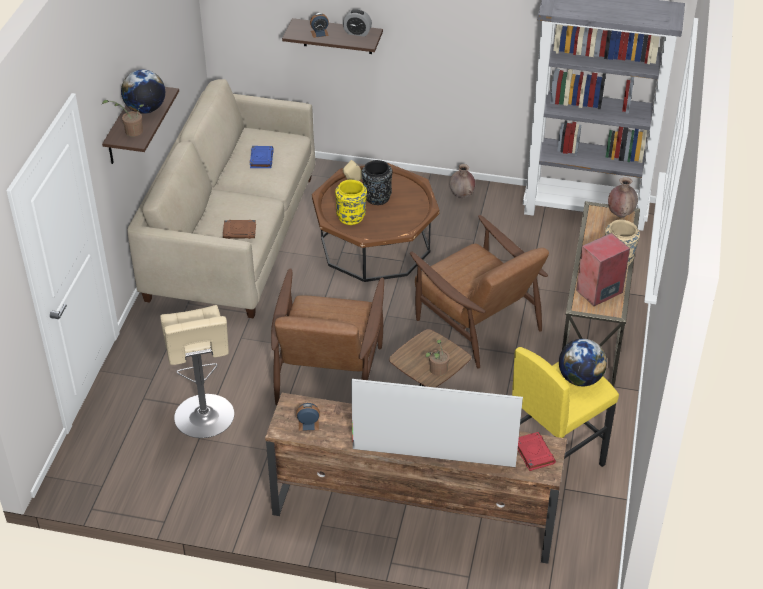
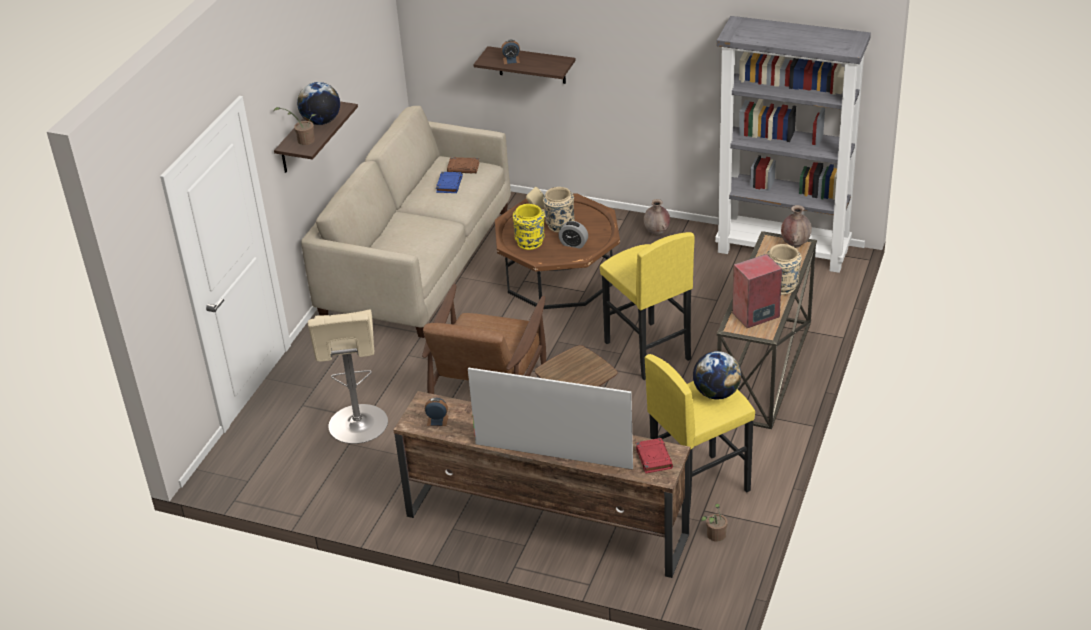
camera: 10 degrees right, 5 degrees down
brown book [223,220,256,239] -> brown book moved to [447,157,480,174]
alarm clock [343,9,372,37] -> alarm clock moved to [558,221,588,249]
black vase [362,160,393,205] -> beige vase [543,187,575,233]
brown armchair [410,215,549,369] -> yellow stool [600,232,695,380]
potted plant [425,340,450,376] -> potted plant moved to [701,504,728,542]

